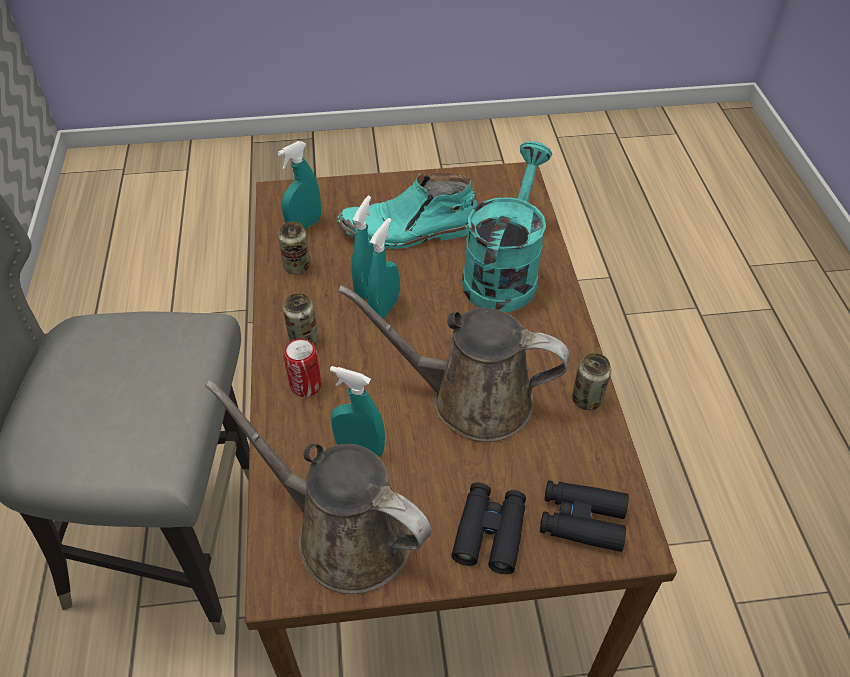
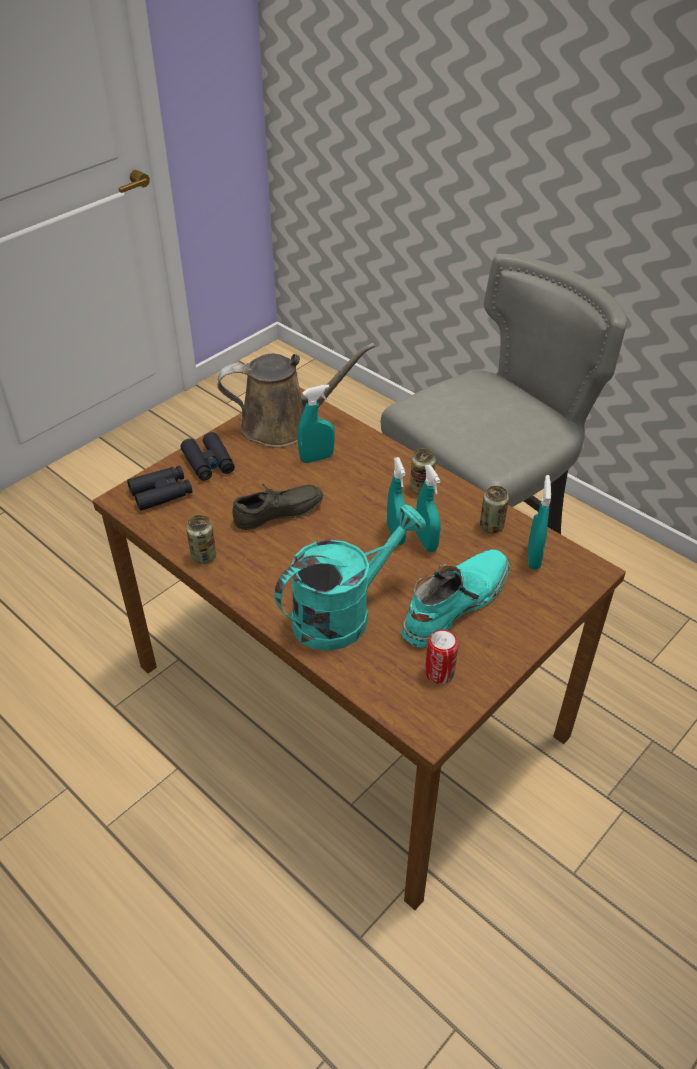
camera: 140 degrees right, 5 degrees down
can [284,338,321,397] -> can moved to [425,629,458,684]
brown watering can [338,285,570,442] -> grey shoe [232,483,323,530]
turquoise watering can [462,141,552,312] -> turquoise watering can turned 105 degrees counterclockwise [275,504,426,651]

